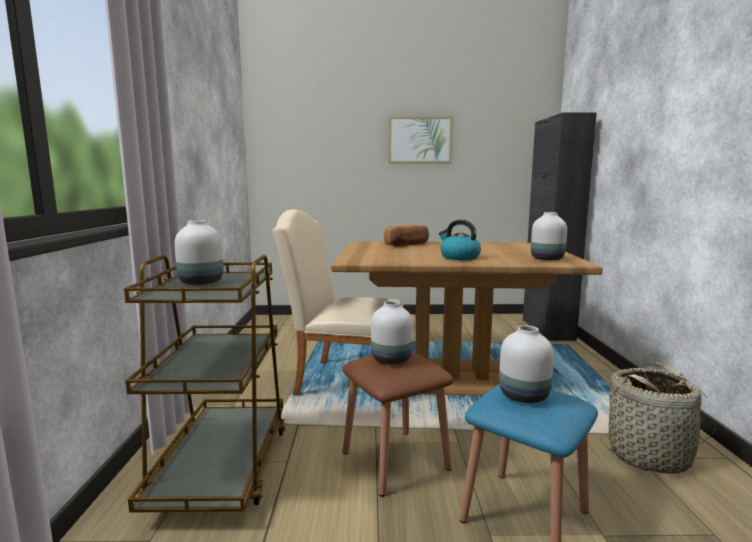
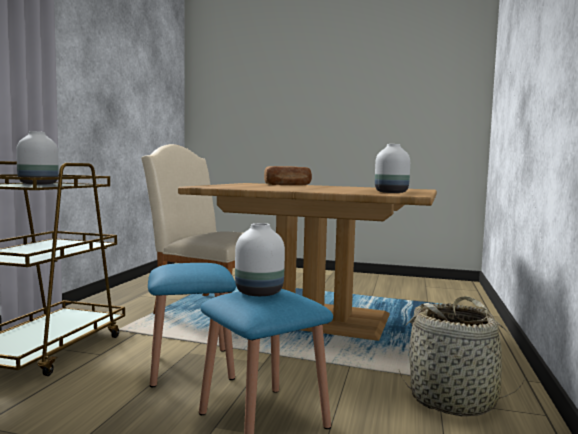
camera: 15 degrees right, 5 degrees down
brown stool [342,352,453,497] -> blue stool [148,263,236,387]
white vase [371,301,413,364] -> none
picture [388,116,453,164] -> none
kettle [439,220,481,260] -> none
black cabinet [523,112,597,341] -> none

